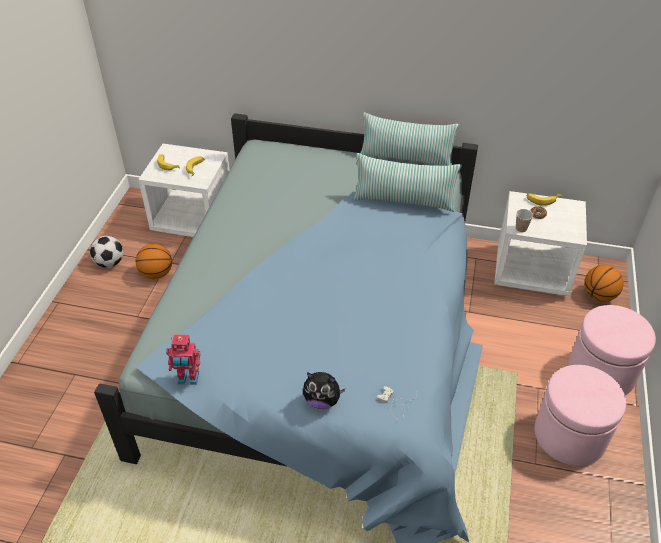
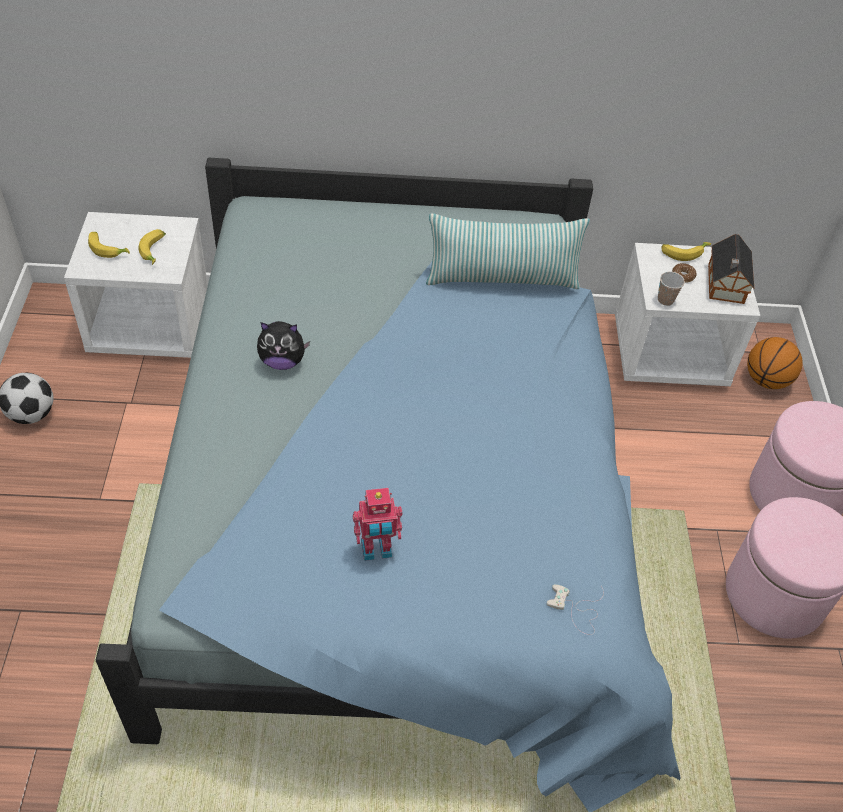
camera: 15 degrees left, 5 degrees up
basketball [136,244,172,279] -> none
toy robot [166,334,201,385] -> toy robot moved to [353,488,402,561]
plush toy [303,372,345,409] -> plush toy moved to [257,321,310,370]
pillow [360,112,459,166] -> none
none -> toy house [708,234,754,304]

